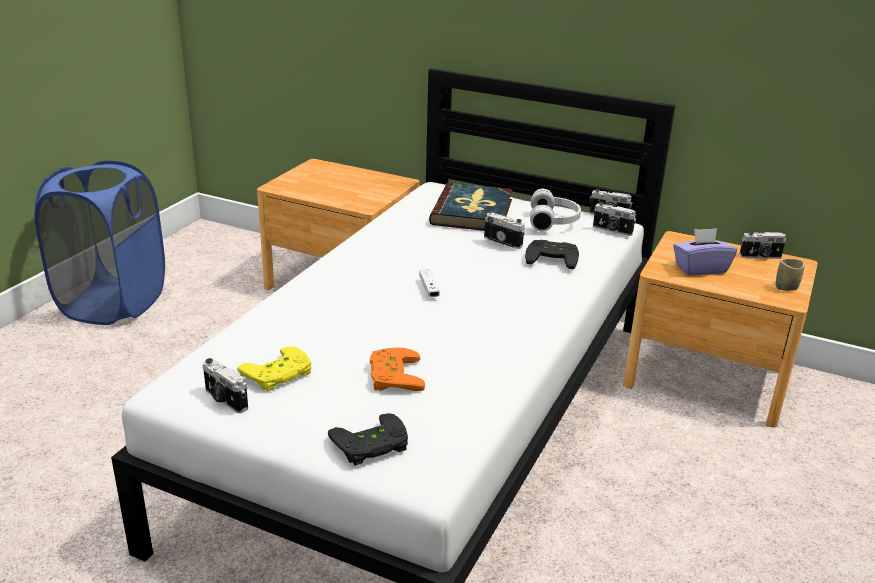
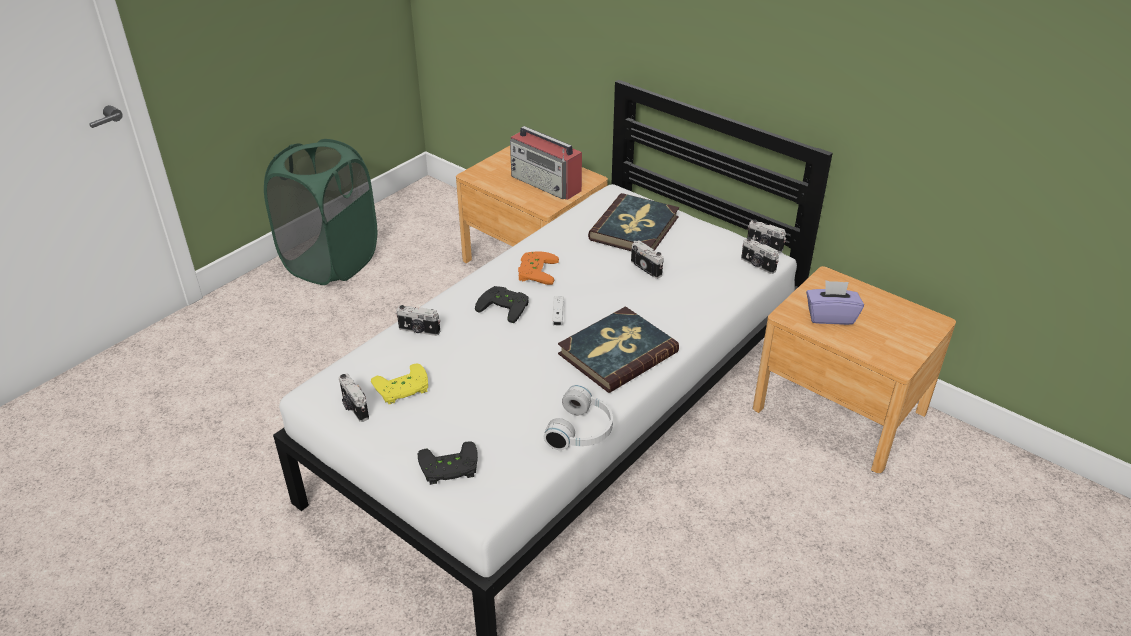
camera: 15 degrees right, 10 degrees up
blue laundry basket [35,161,165,325] -> green laundry basket [264,139,377,285]
orange game controller [370,348,425,391] -> orange game controller moved to [518,251,559,285]
black game controller [525,240,579,270] -> black game controller moved to [475,286,529,323]
white headphones [530,189,581,232] -> white headphones moved to [544,385,613,450]
camera [739,231,786,259] -> camera moved to [396,305,440,336]
cup [776,259,805,291] -> none
none -> radio [510,126,582,200]
none -> book [558,306,679,393]

